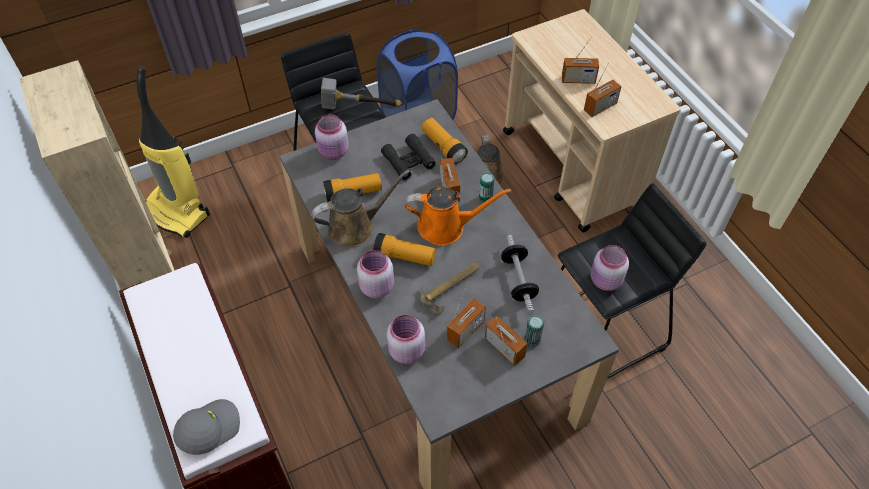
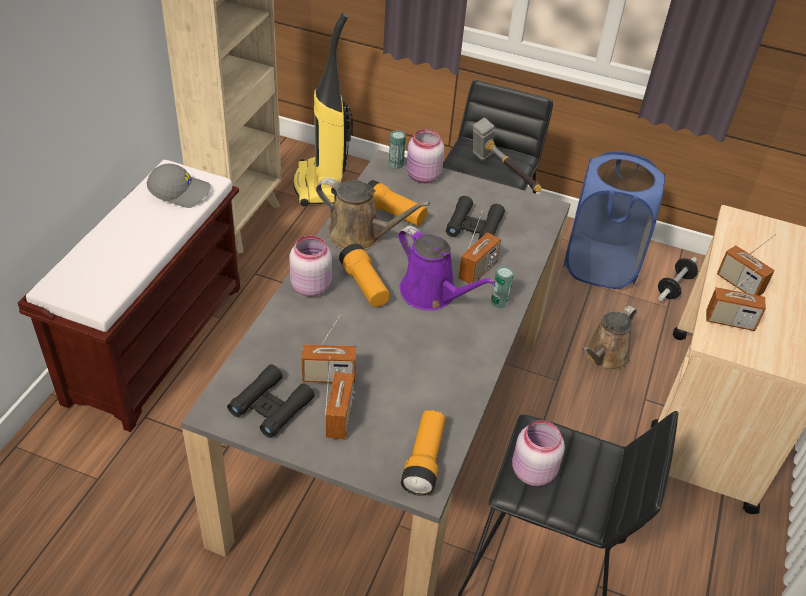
camera: 45 degrees right, 10 degrees down
grey cap [173,399,240,455] -> grey cap moved to [147,164,211,208]
pink jar [387,315,425,364] -> none
orange watering can [405,186,511,246] -> purple watering can [398,226,496,310]
hammer [420,262,480,316] -> none
flashlight [422,118,468,164] -> flashlight moved to [401,410,445,496]
dumbbell [501,235,539,313] -> dumbbell moved to [658,257,698,301]
can [524,315,544,347] -> can moved to [389,130,406,169]
none -> black binoculars [227,364,315,438]

